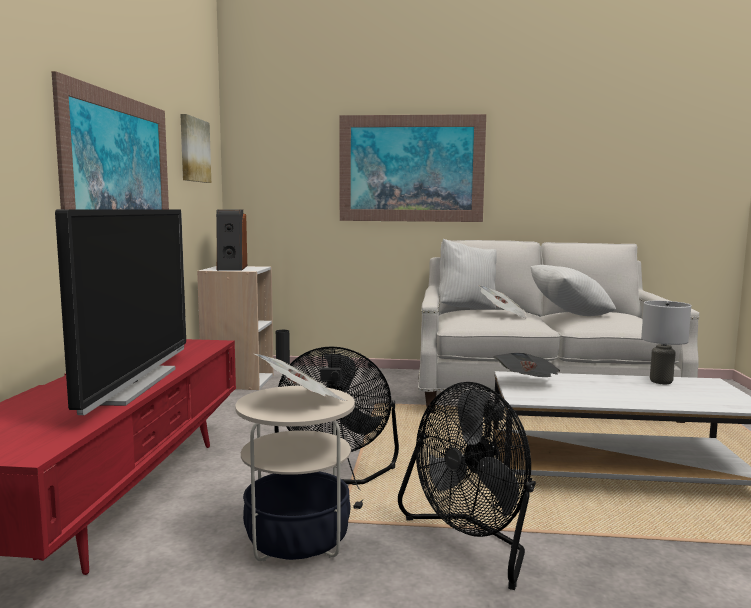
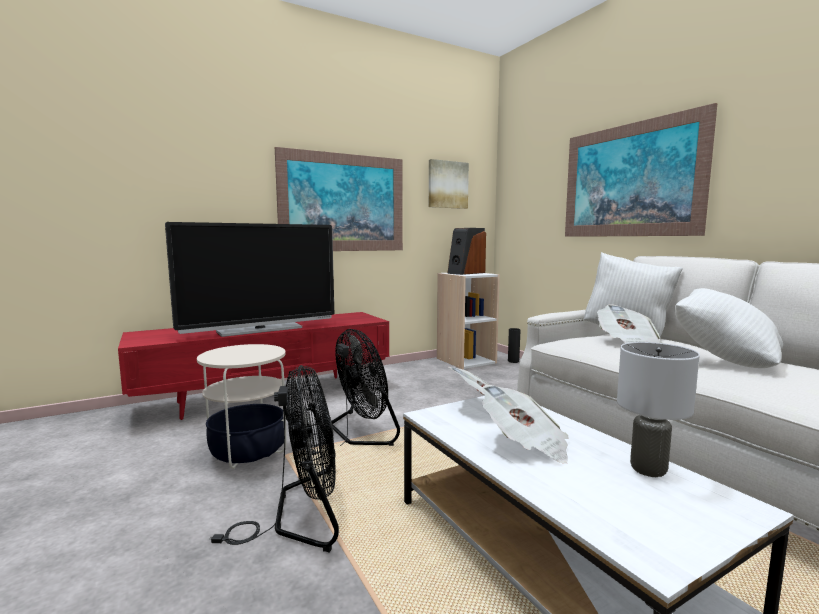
camera: 55 degrees right, 0 degrees up
newspaper [255,354,347,401] -> newspaper moved to [482,384,569,464]
black fan [398,382,536,590] -> black fan turned 150 degrees clockwise [209,365,339,553]

